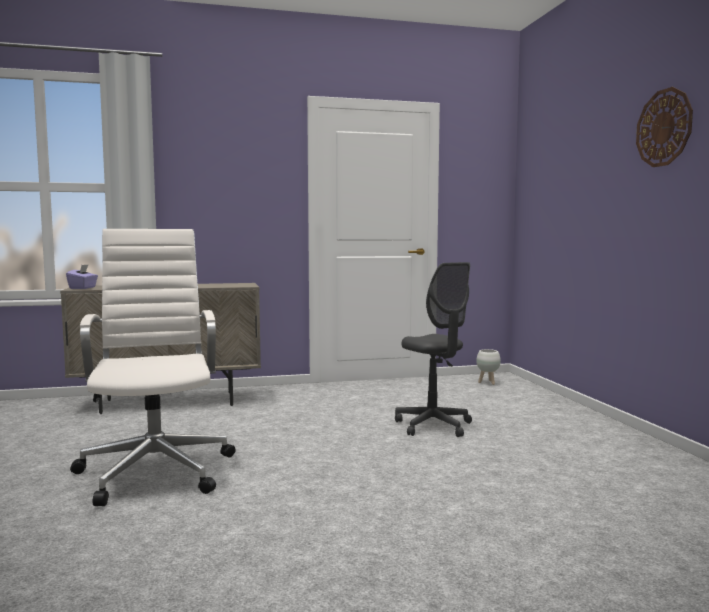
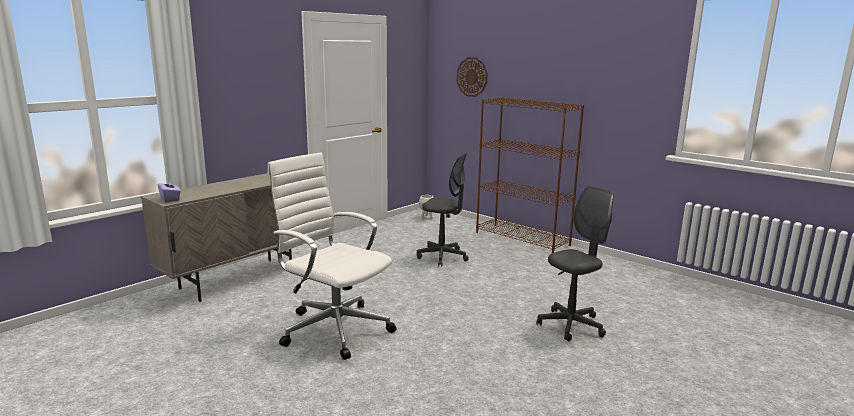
camera: 35 degrees left, 10 degrees up
wall clock [636,87,693,167] -> wall clock moved to [456,57,488,97]
none -> brown bookcase [476,97,584,253]
none -> grey office chair [536,185,614,341]

